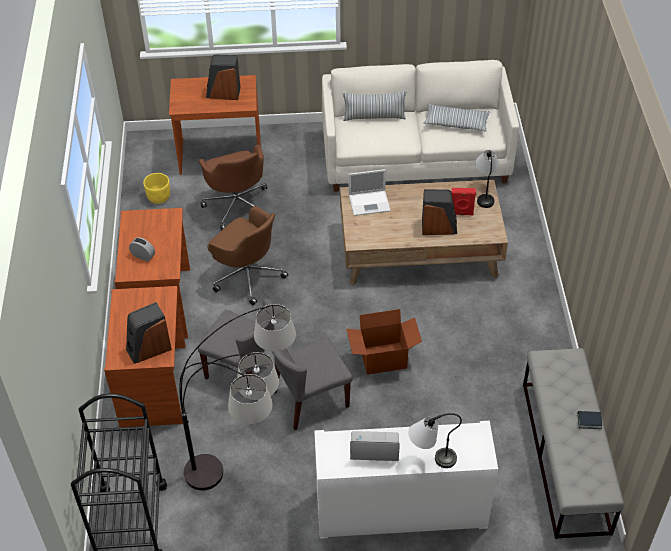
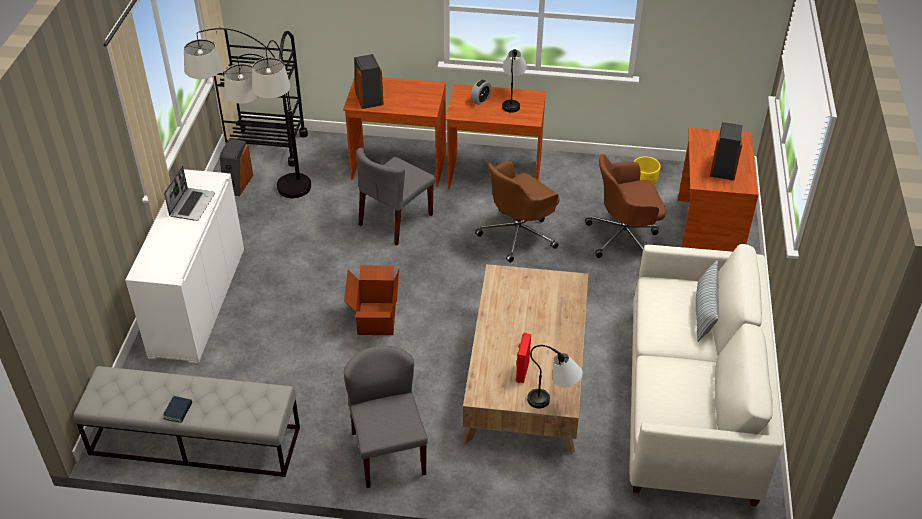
camera: 100 degrees right, 5 degrees down
grey chair [272,327,353,430] -> grey chair moved to [344,346,428,488]
laptop [349,169,391,216] -> none
table lamp [408,413,462,468] -> table lamp moved to [502,49,527,113]
speaker [422,189,457,235] -> speaker moved to [220,139,253,196]
pillow [423,104,490,131] -> none

